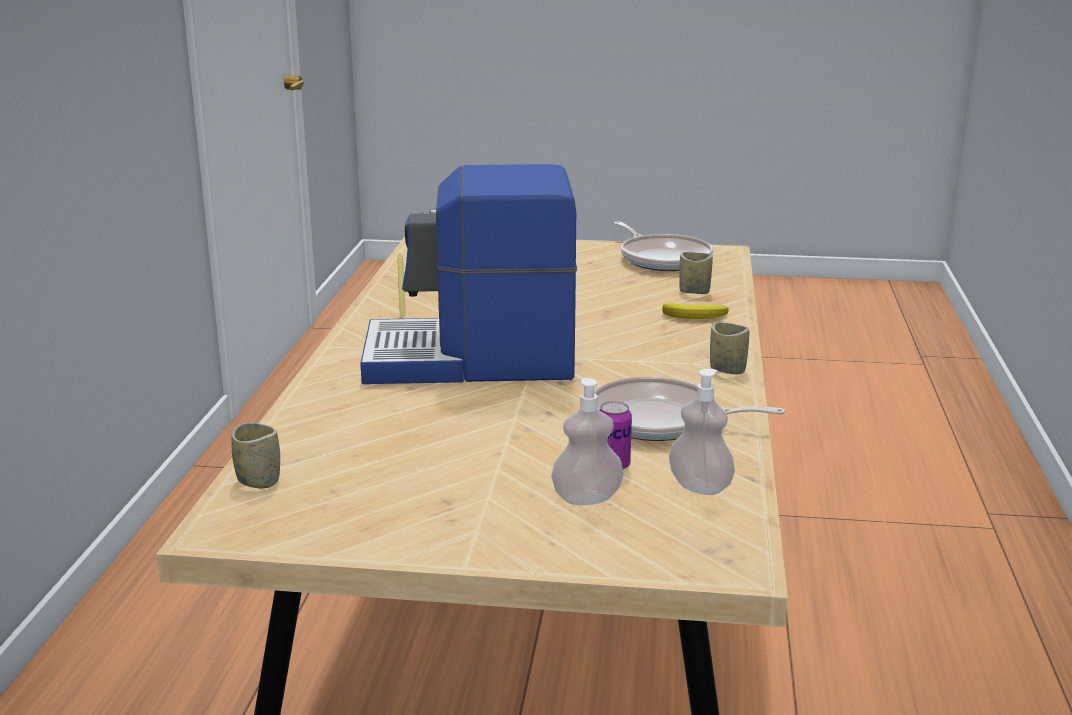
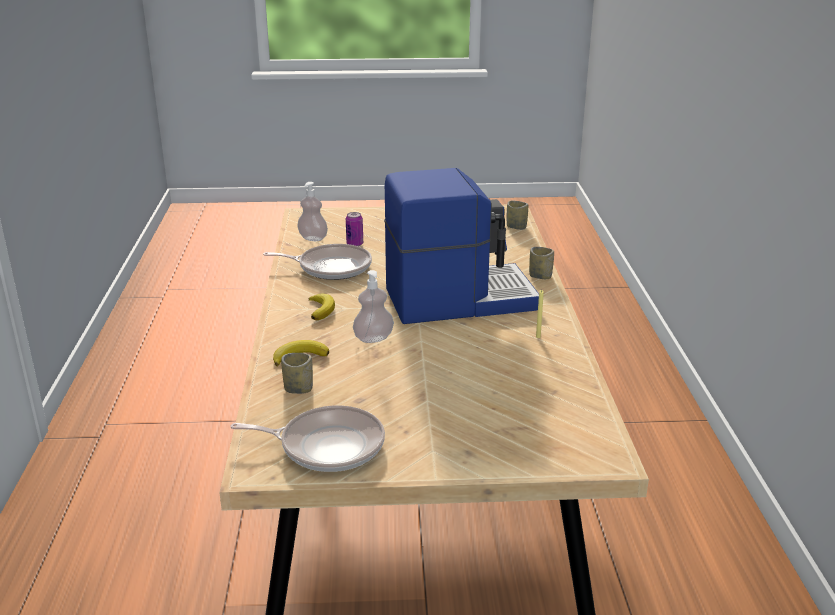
camera: 170 degrees right, 5 degrees up
soap dispenser [551,378,624,505] -> soap dispenser moved to [353,270,394,343]
frying pan [614,221,713,271] -> frying pan turned 135 degrees clockwise [230,406,385,472]
cup [710,322,749,374] -> cup moved to [529,247,554,279]
none -> banana [309,293,335,320]

